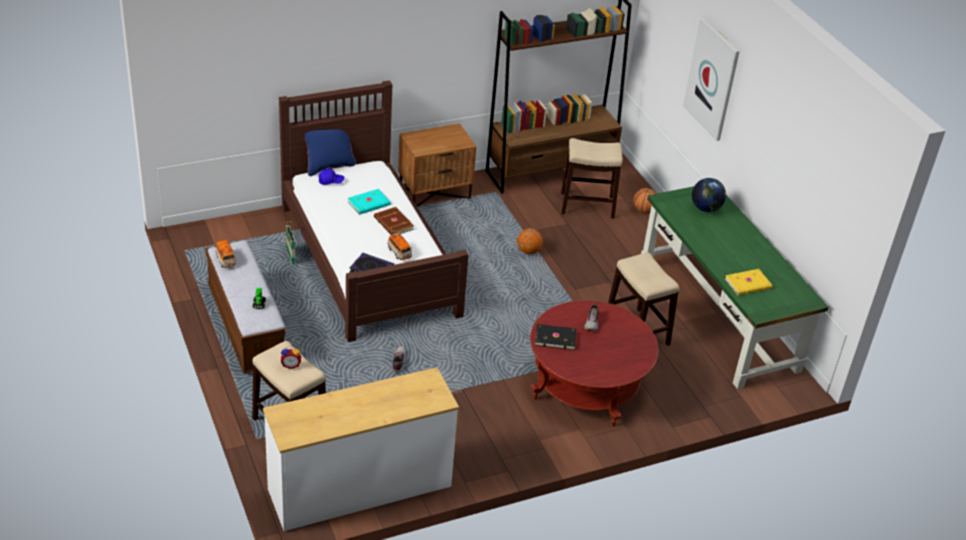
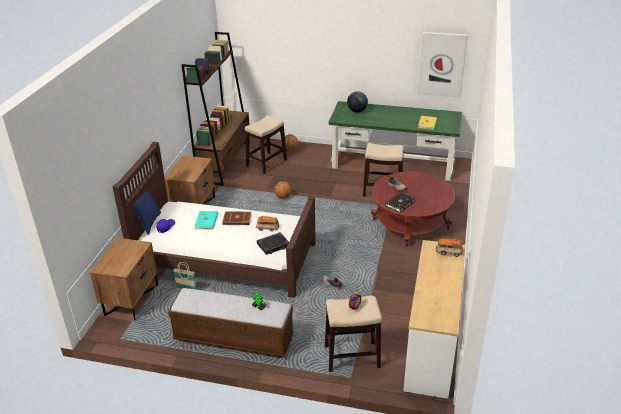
camera: 50 degrees left, 5 degrees down
toy car [215,240,237,268] -> toy car moved to [436,239,463,257]
picture [683,18,740,141] -> picture moved to [418,32,468,98]
none -> brown nightstand [90,238,158,321]

